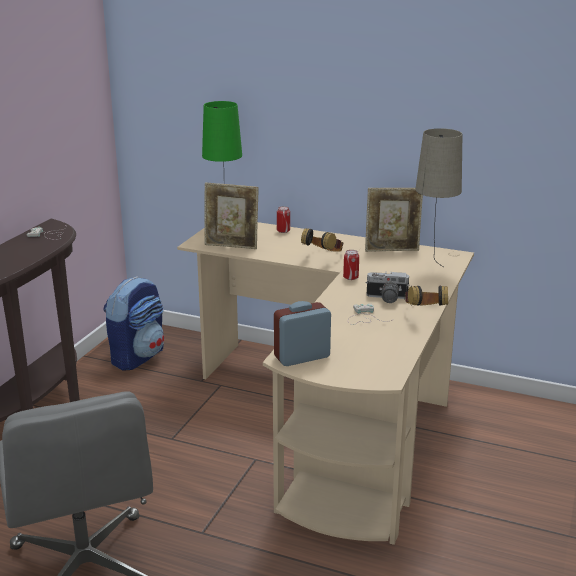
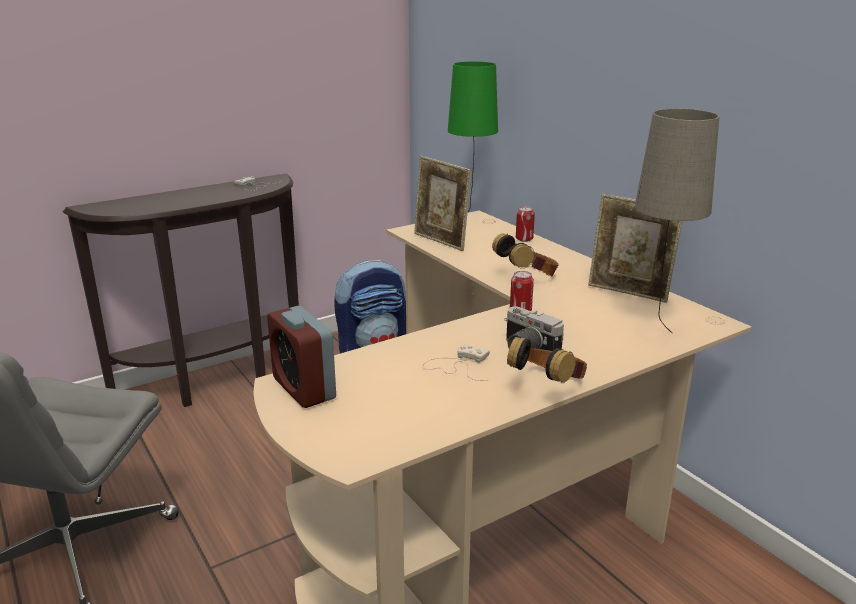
camera: 35 degrees right, 0 degrees up
alarm clock [274,301,331,366] -> alarm clock turned 135 degrees counterclockwise [267,306,336,408]

